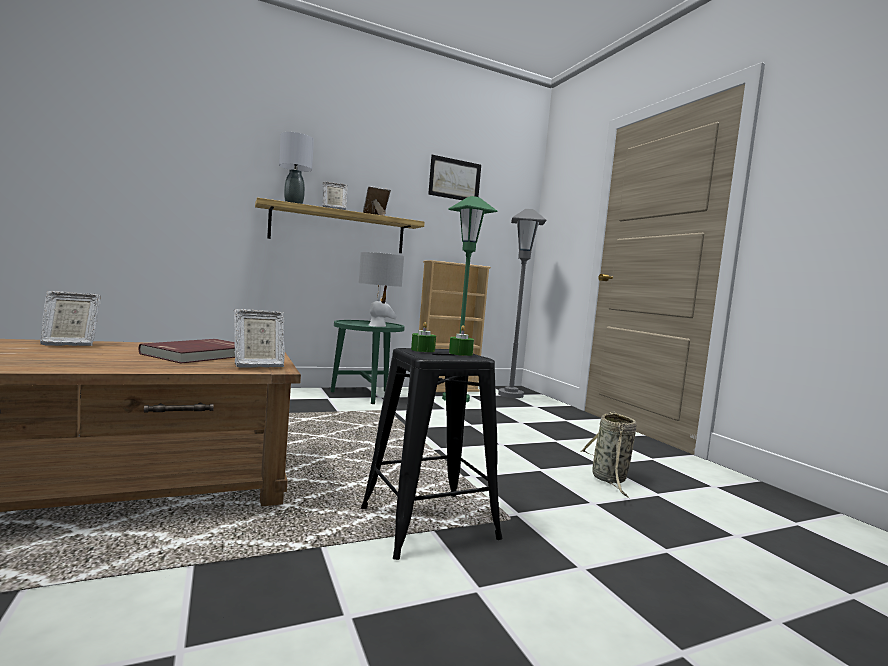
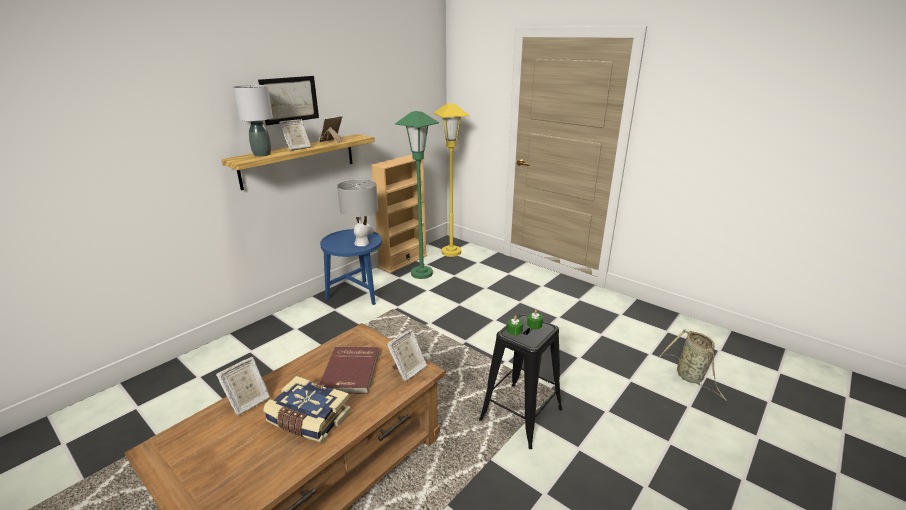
camera: 25 degrees left, 20 degrees up
green side table [330,320,405,404] -> blue side table [320,229,382,305]
picture [428,155,481,200] -> picture moved to [258,76,319,125]
grey floor lamp [498,209,546,398] -> yellow floor lamp [434,103,470,257]
basket [581,412,637,498] -> basket moved to [659,329,727,401]
none -> book [263,376,351,443]

